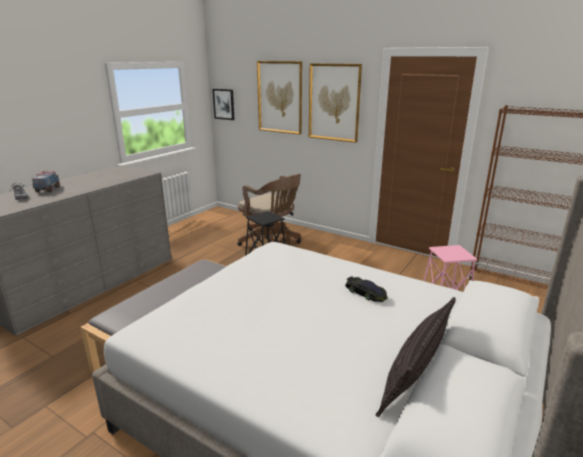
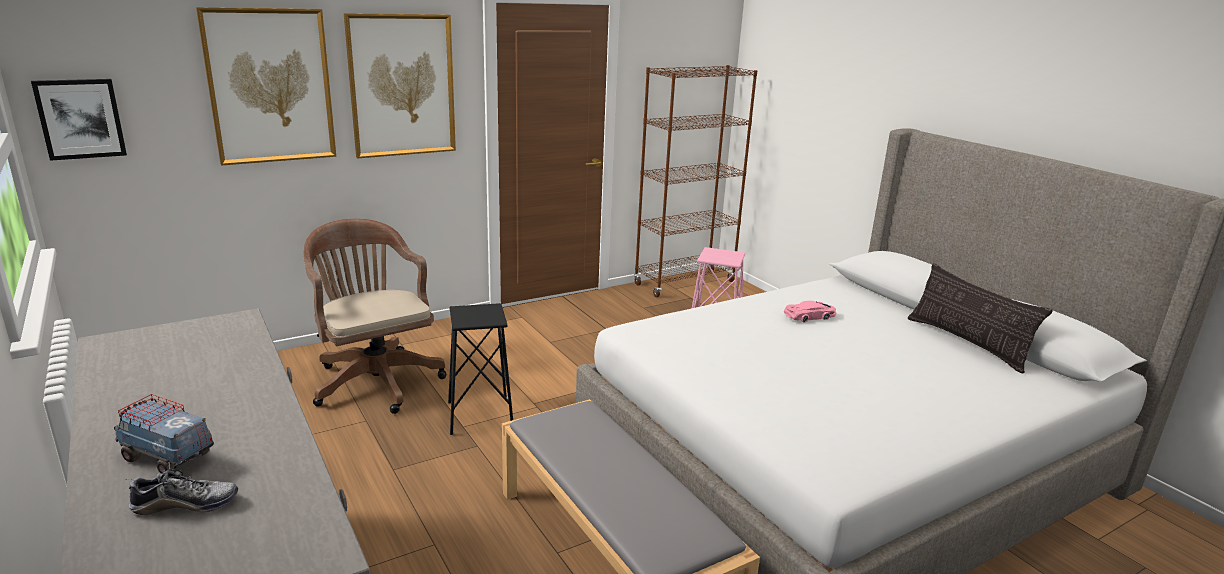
camera: 65 degrees left, 0 degrees up
brown office chair [237,174,301,246] -> brown office chair turned 105 degrees counterclockwise [303,218,447,414]
black toy car [345,277,388,302] -> pink toy car [784,301,836,322]

